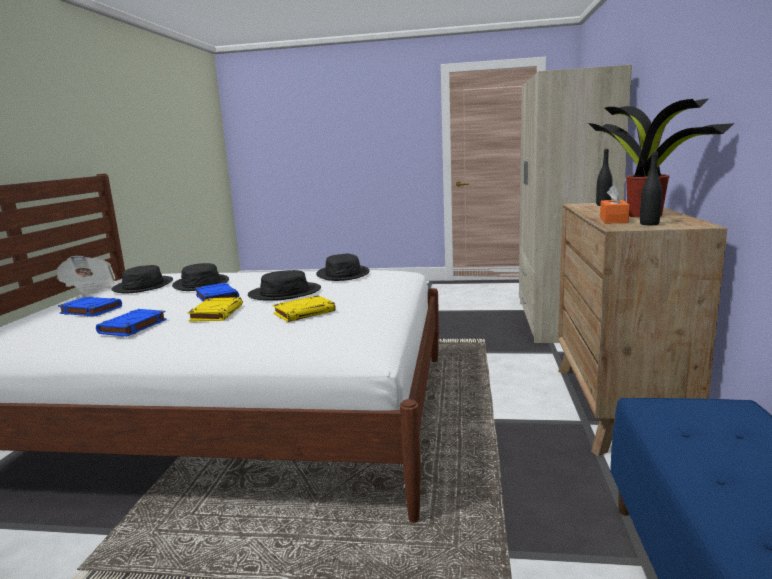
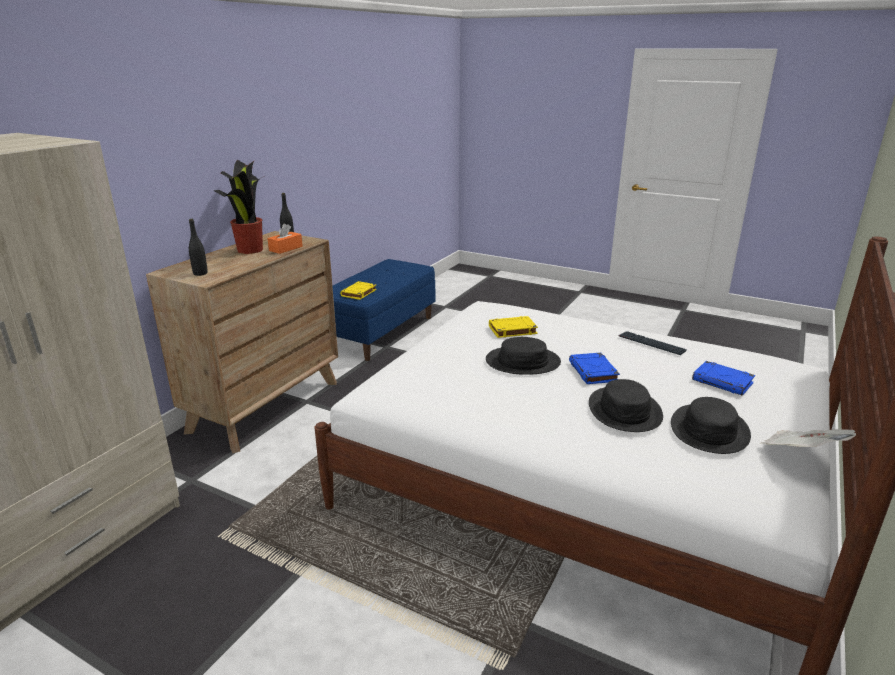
camera: 160 degrees left, 10 degrees up
blue book [96,309,167,337] -> keyboard [619,331,686,355]
yellow book [188,297,243,322] -> yellow book moved to [340,281,377,300]
black hat [316,254,370,281] -> none

